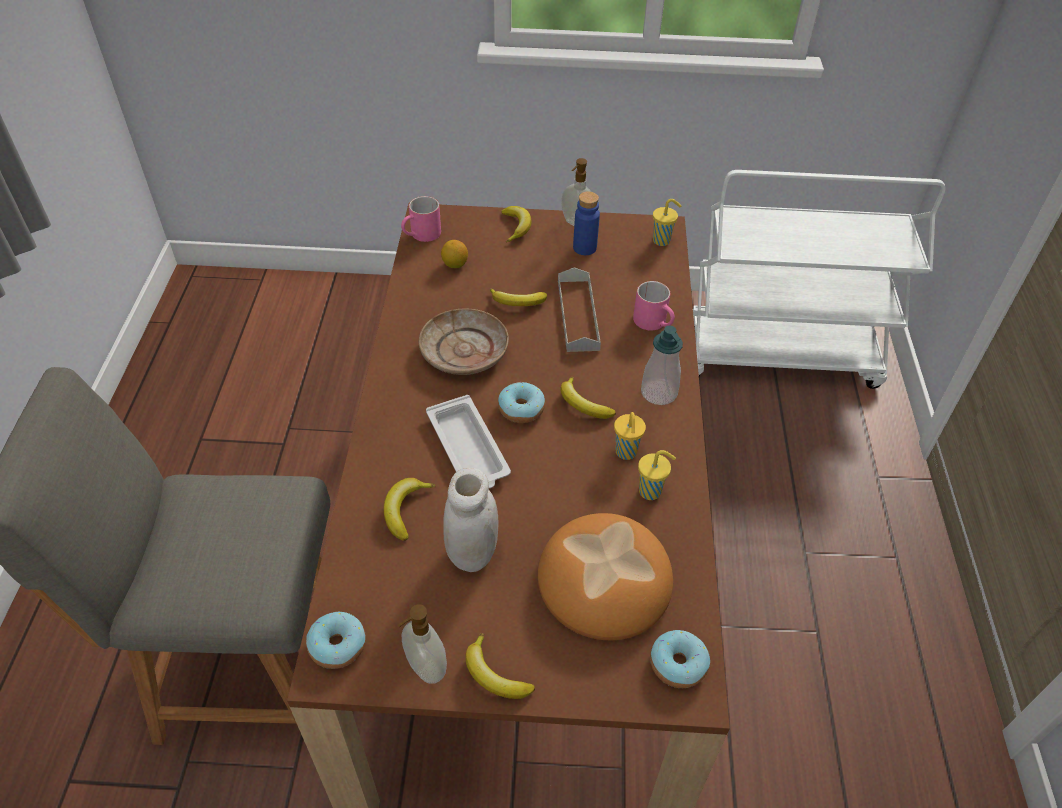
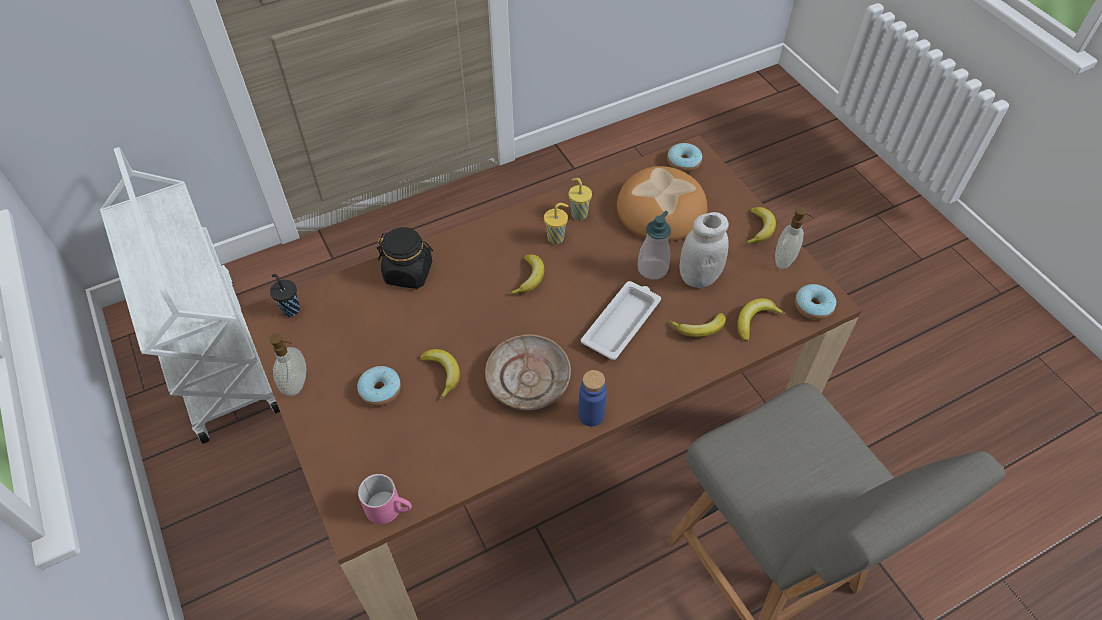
camera: 120 degrees left, 5 degrees up
lemon [441,240,468,268] -> none
donut [498,382,545,423] -> donut moved to [357,366,401,406]
banana [501,206,531,243] -> banana moved to [737,298,785,341]
grey tray [558,267,601,352] -> none
blue bottle [573,191,600,255] -> blue bottle moved to [578,370,607,426]
pink mug [633,281,675,330] -> black jar [377,227,433,289]
soap dispenser [641,326,683,405] -> soap dispenser moved to [637,211,671,280]
yellow cup [653,199,681,246] -> black cup [270,274,300,317]

